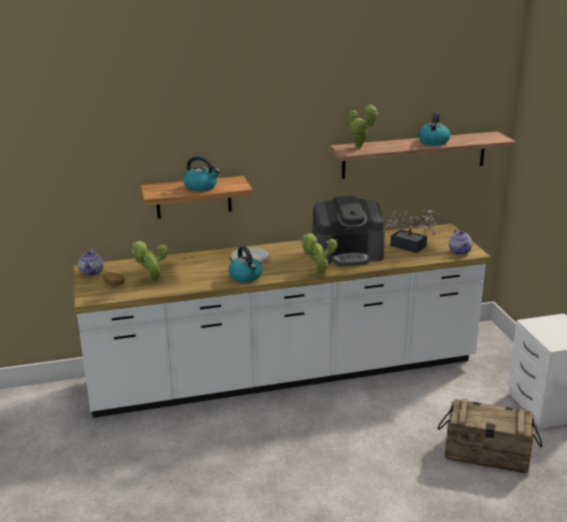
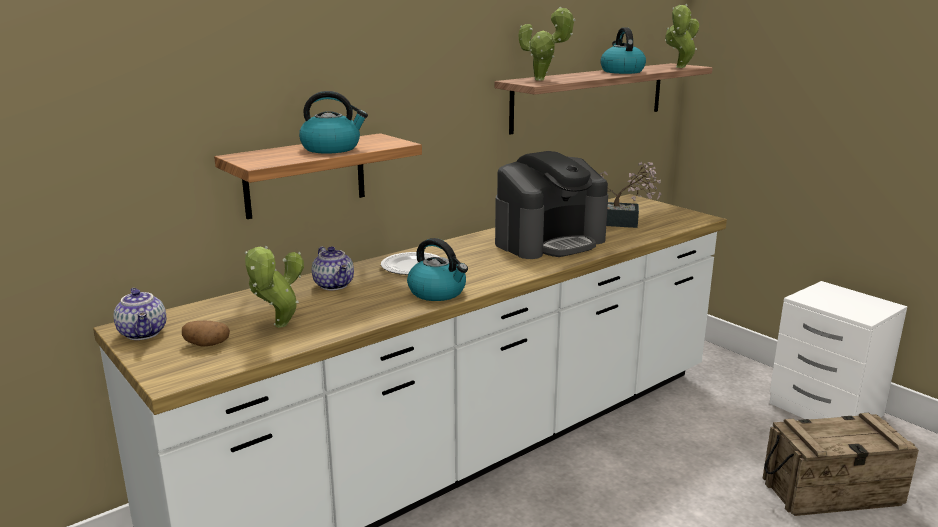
camera: 25 degrees left, 5 degrees down
potted plant [302,234,337,275] -> potted plant moved to [665,4,699,68]
teapot [449,229,472,255] -> teapot moved to [312,246,354,290]

